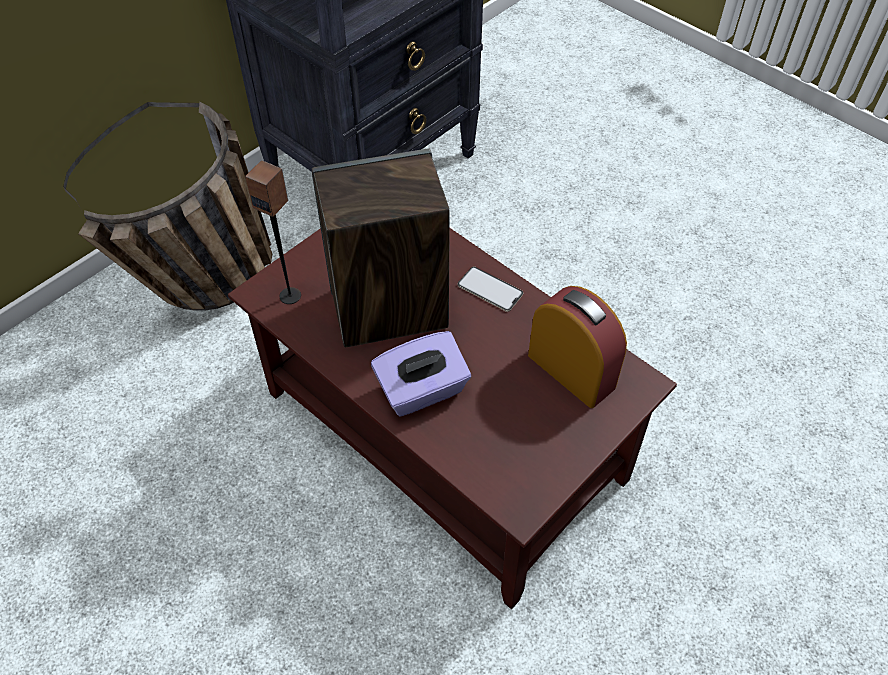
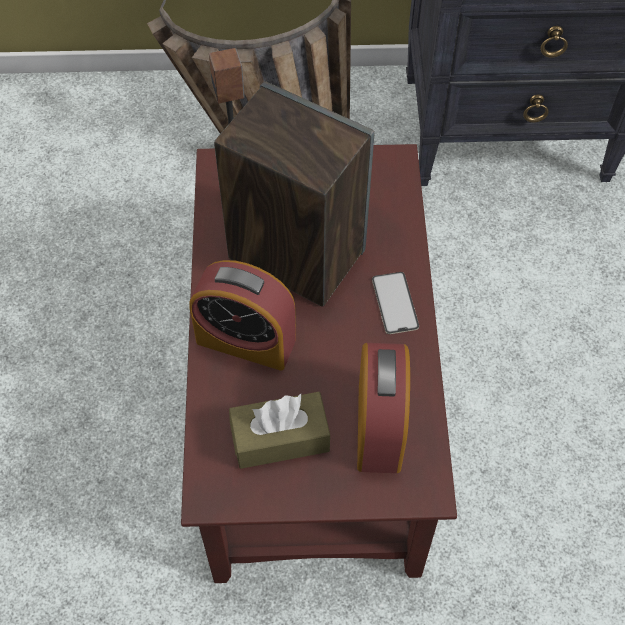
camera: 45 degrees right, 5 degrees up
purple tissue box [371,331,471,416] -> alarm clock [189,260,296,371]
none -> brown tissue box [229,392,330,469]

